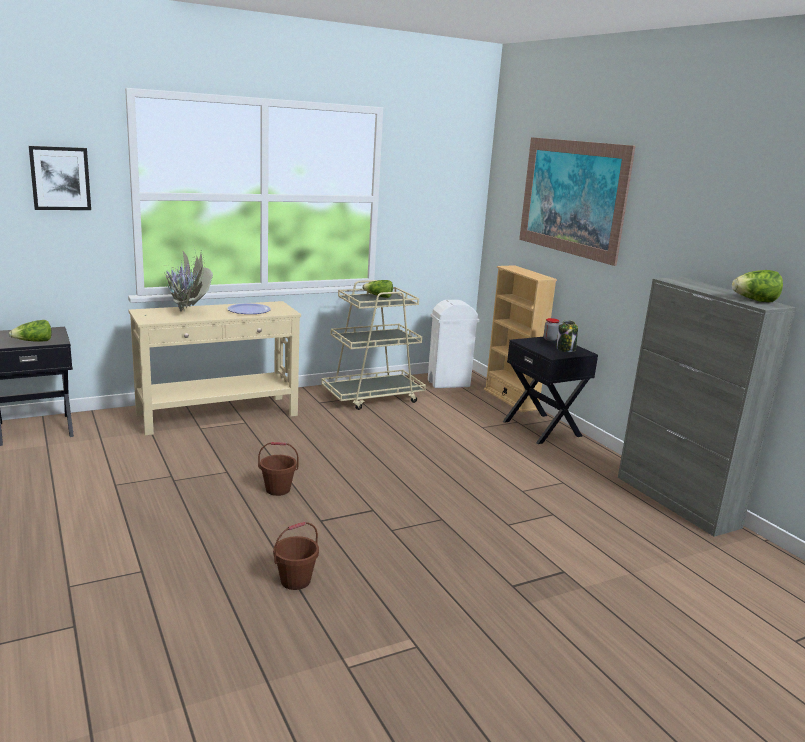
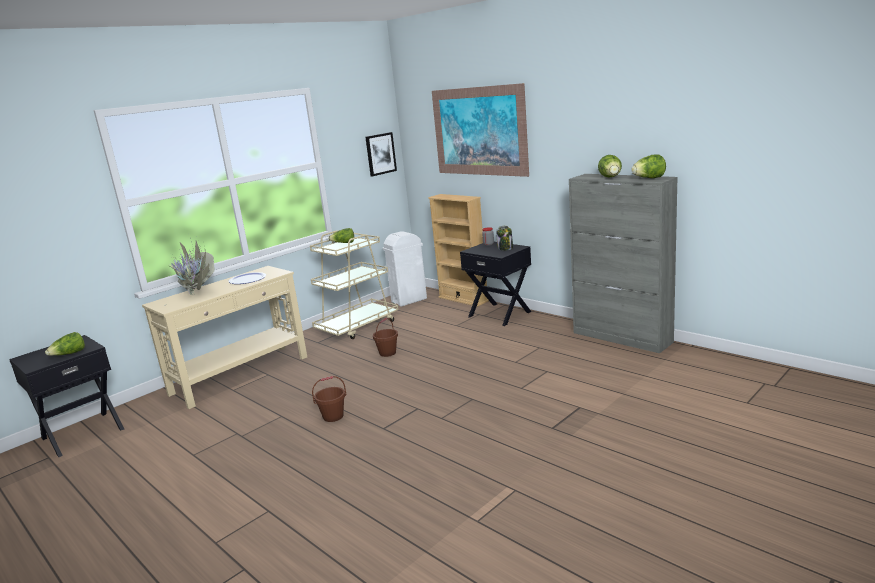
camera: 15 degrees left, 0 degrees up
picture [29,146,91,210] -> picture moved to [365,132,397,176]
brown bucket [273,522,319,590] -> brown bucket moved to [373,318,398,357]
none -> lettuce [598,155,622,178]

